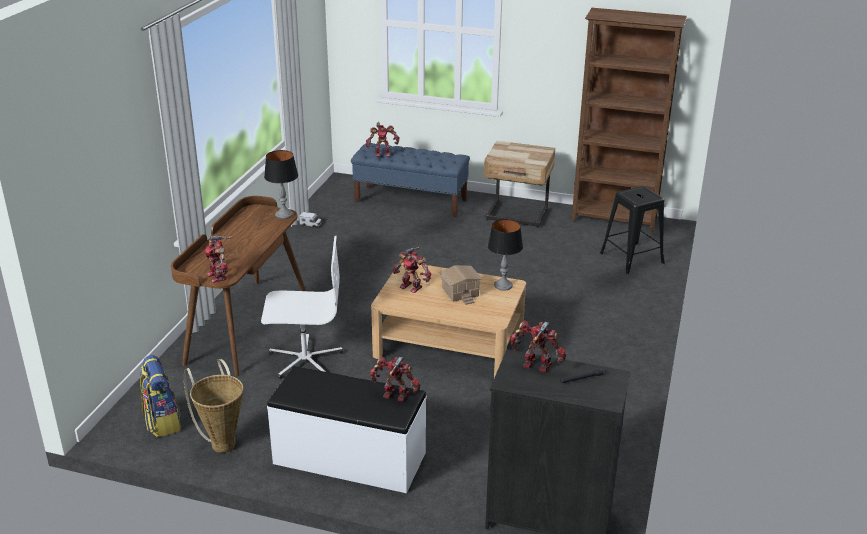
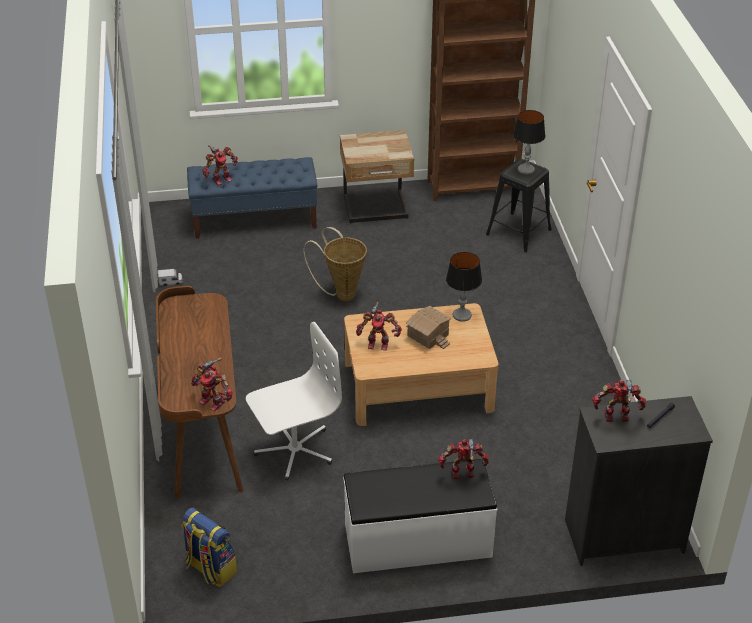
camera: 25 degrees left, 10 degrees up
basket [184,359,243,453] -> basket moved to [304,227,367,301]
table lamp [264,150,298,219] -> table lamp moved to [513,110,545,175]

